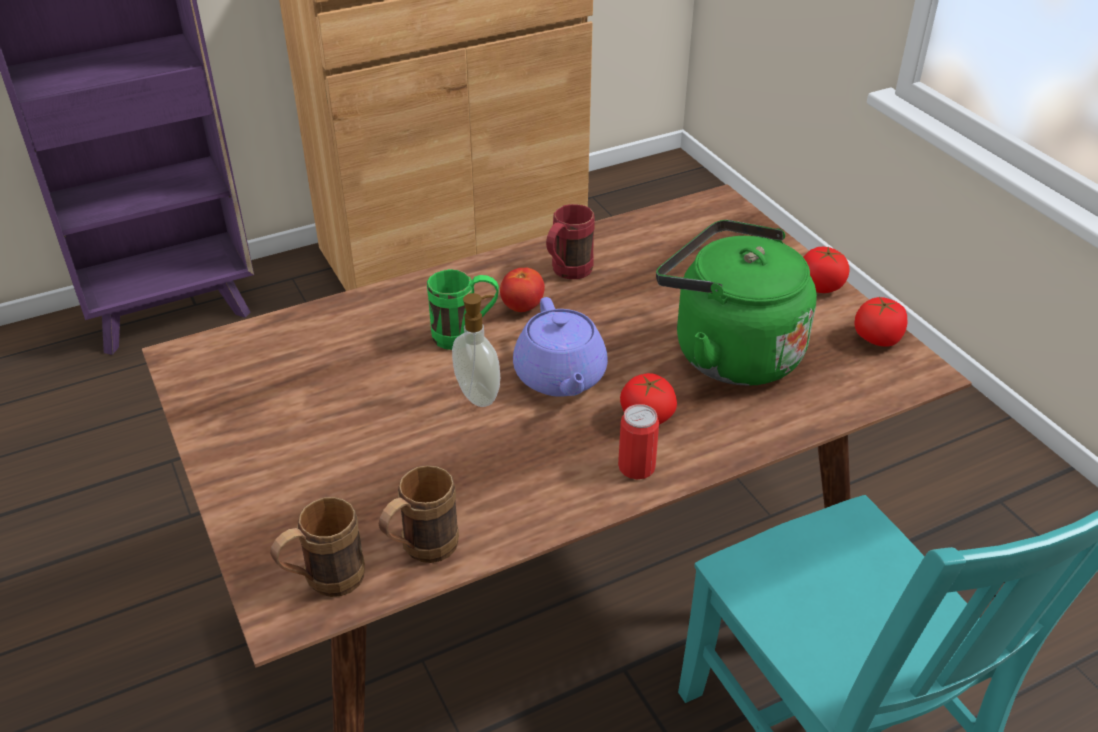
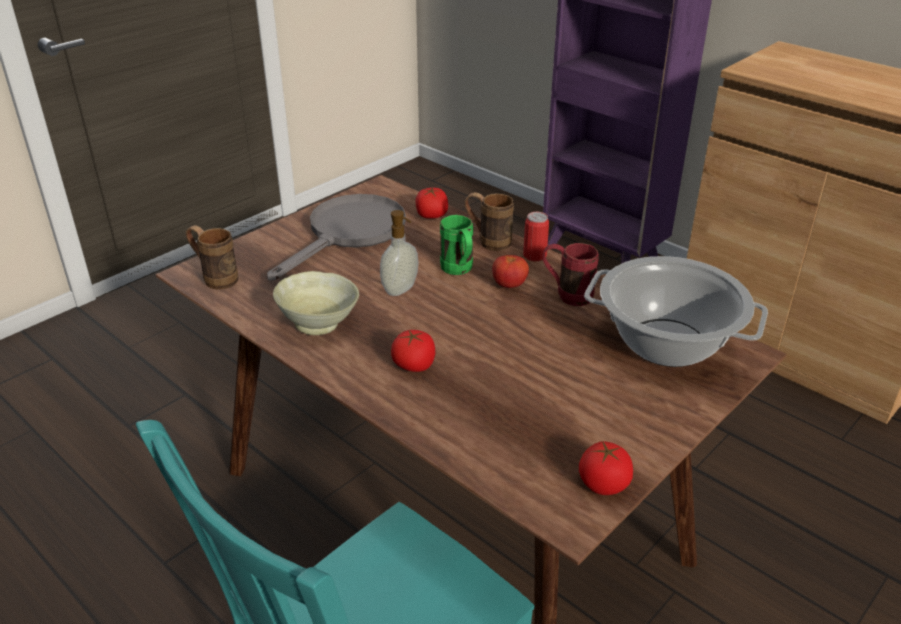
camera: 70 degrees right, 5 degrees down
brown mug [379,465,459,563] -> brown mug moved to [465,192,514,251]
purple teapot [513,297,608,397] -> none
can [618,404,659,479] -> can moved to [523,212,549,261]
green kettle [656,220,817,385] -> none
tomato [803,247,849,293] -> tomato moved to [415,188,448,219]
none -> grey frying pan [267,194,406,280]
none -> beige bowl [273,271,359,335]
none -> cooking pot [584,256,768,367]

